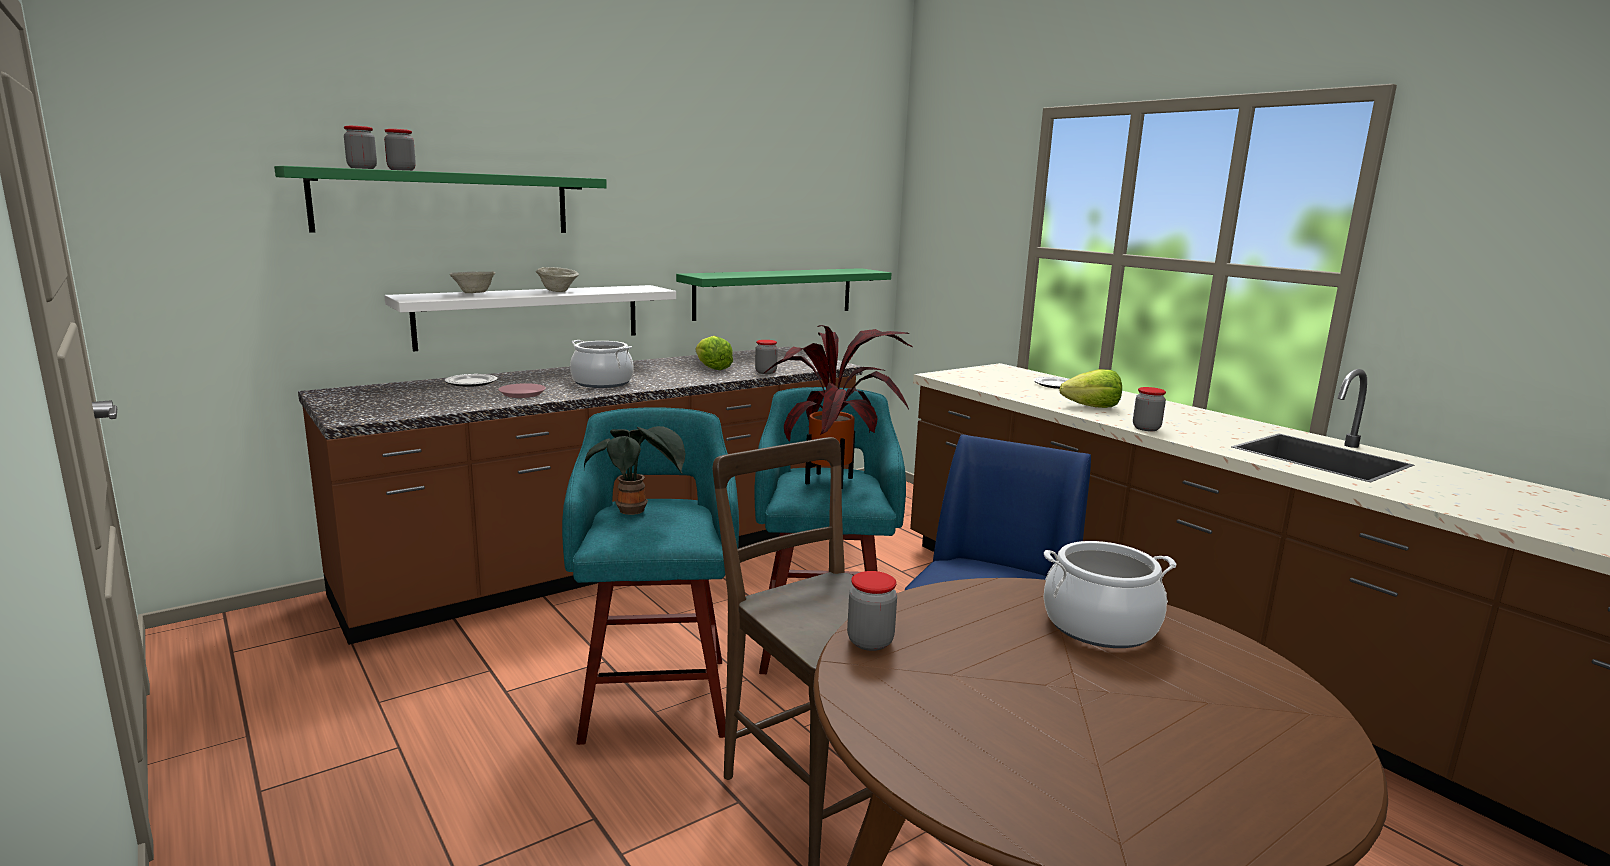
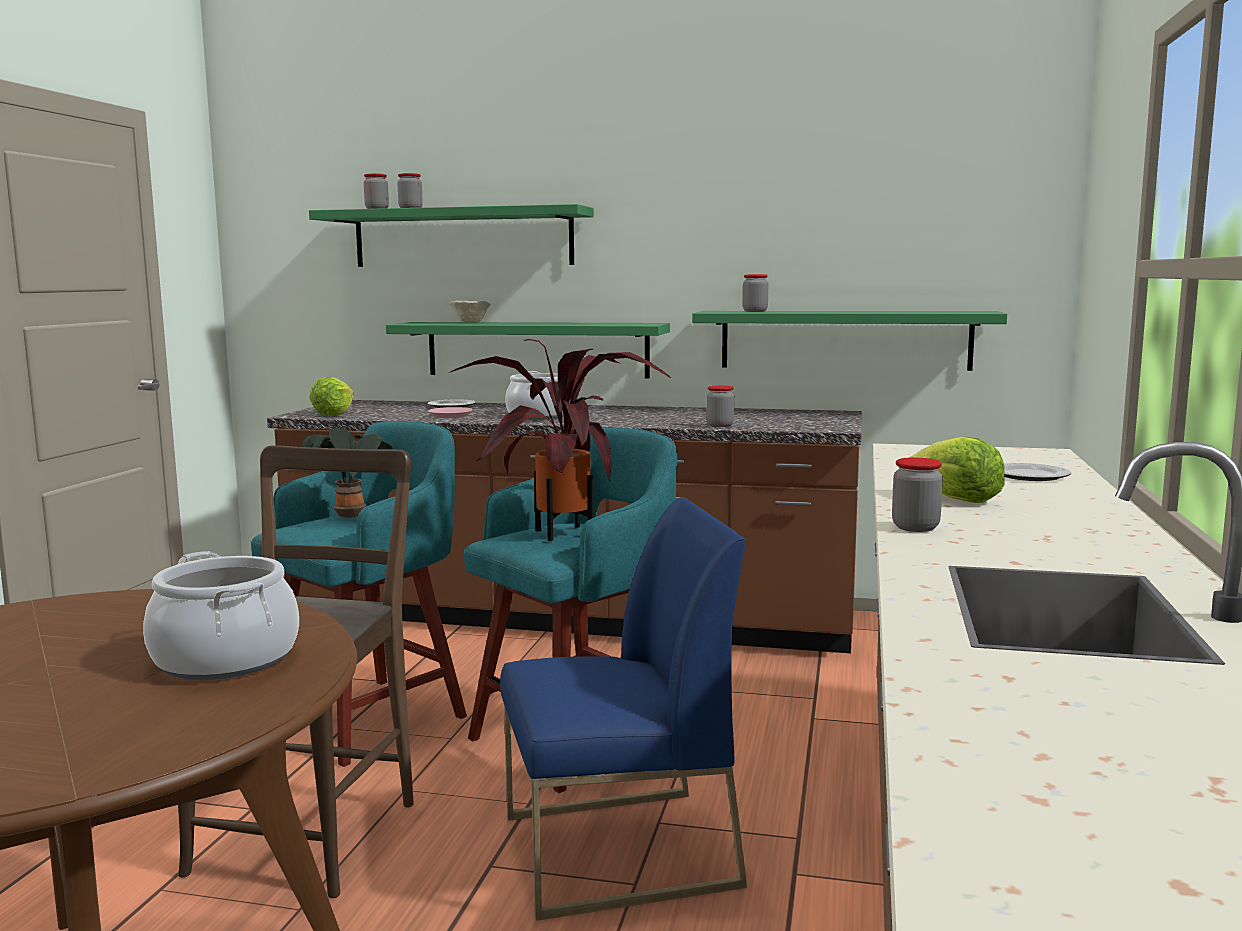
camera: 50 degrees right, 5 degrees down
white shelf [384,285,676,351] -> green shelf [386,322,670,378]
beige bowl [536,267,579,292] -> none
lettuce [696,336,733,370] -> lettuce moved to [309,377,354,416]
jar [847,571,897,651] -> jar moved to [743,274,768,312]

